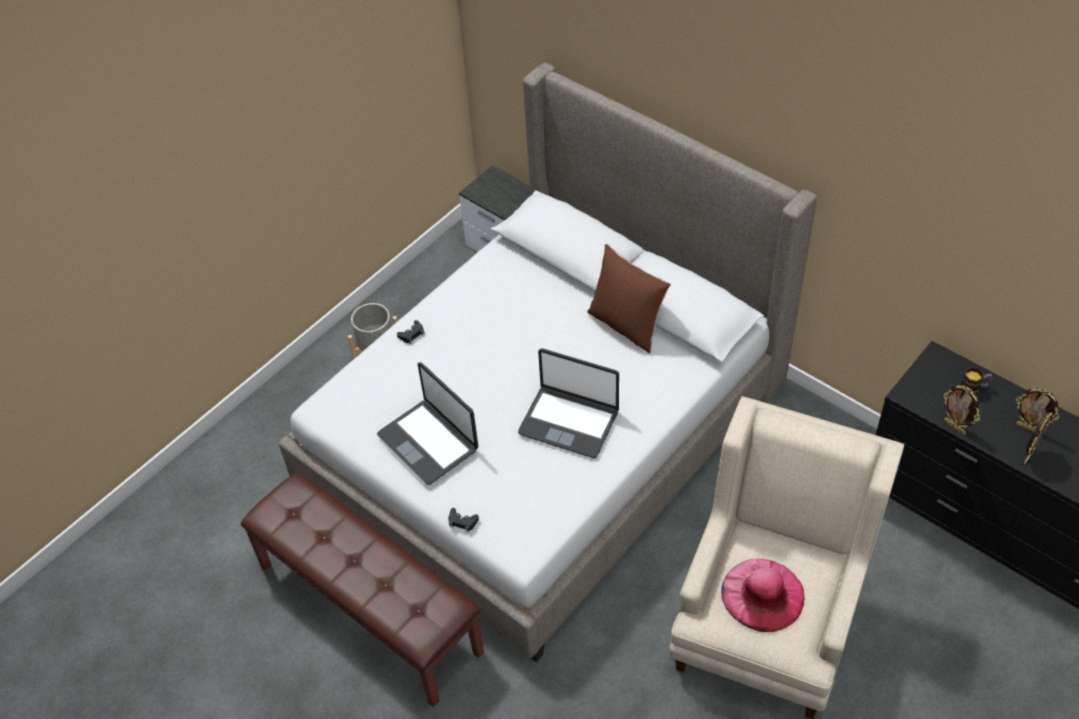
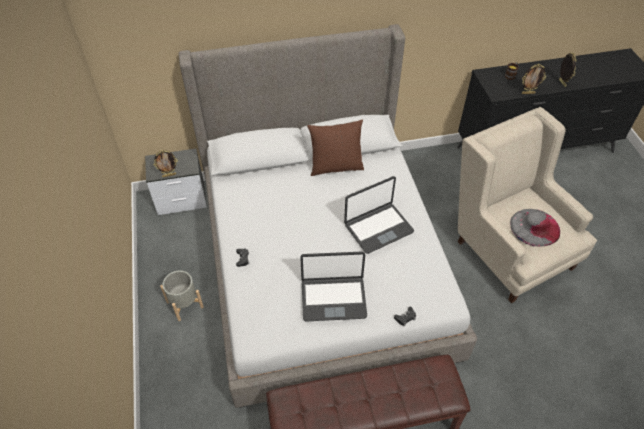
camera: 55 degrees left, 0 degrees up
pink hat [721,559,805,632] -> grey hat [510,209,560,247]
picture frame [1016,388,1059,432] -> picture frame moved to [153,150,178,177]

